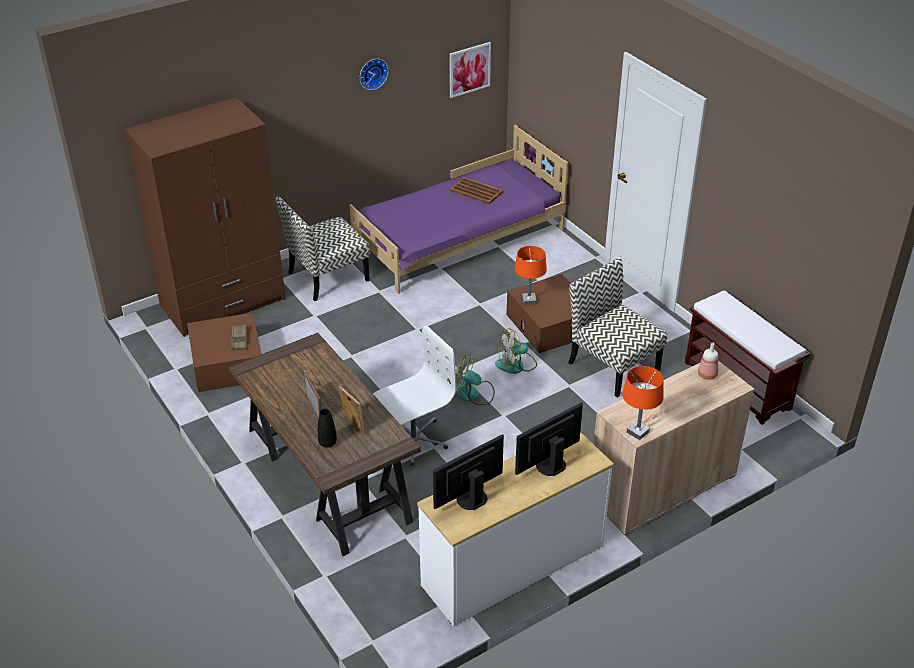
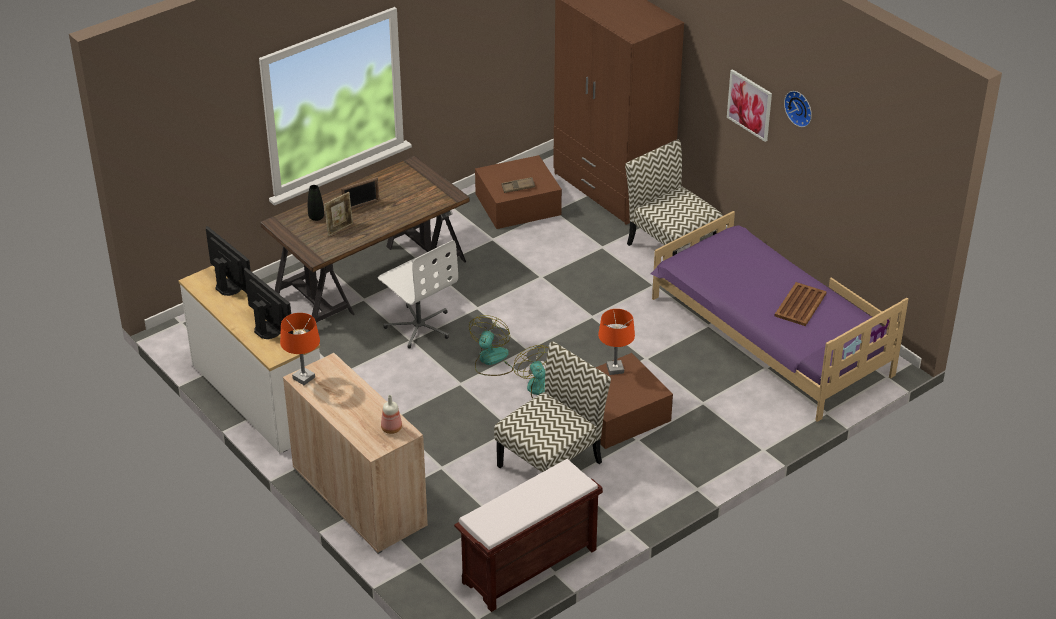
camera: 85 degrees right, 0 degrees up
picture [449,42,491,98] -> picture moved to [727,69,772,142]

